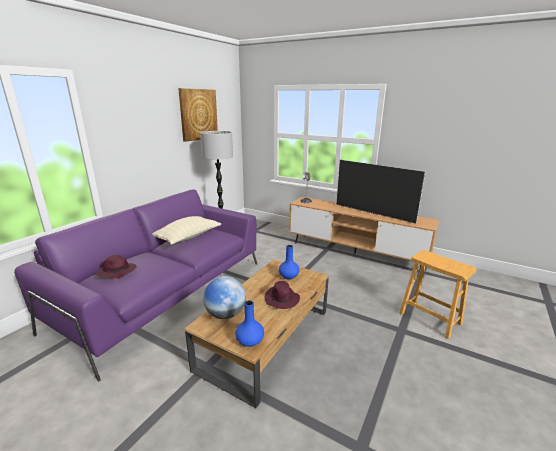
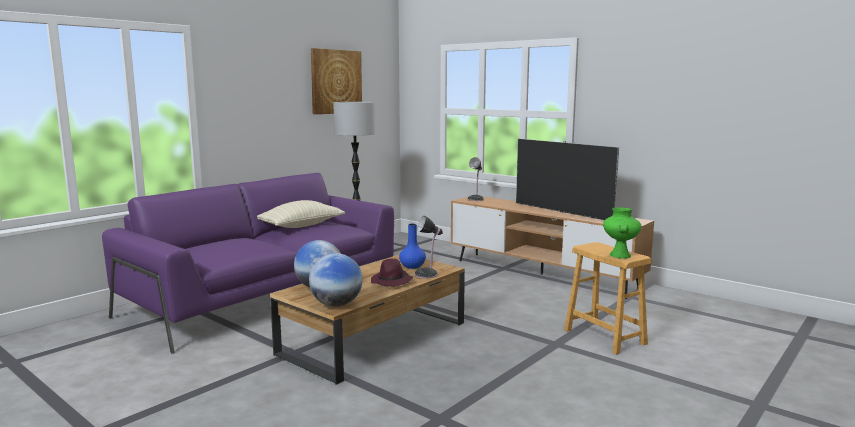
camera: 10 degrees right, 10 degrees down
purple hat [96,255,137,279] -> none
blue vase [235,300,264,347] -> globe [309,253,363,307]
none -> table lamp [414,216,443,278]
none -> green vase [603,207,641,259]

